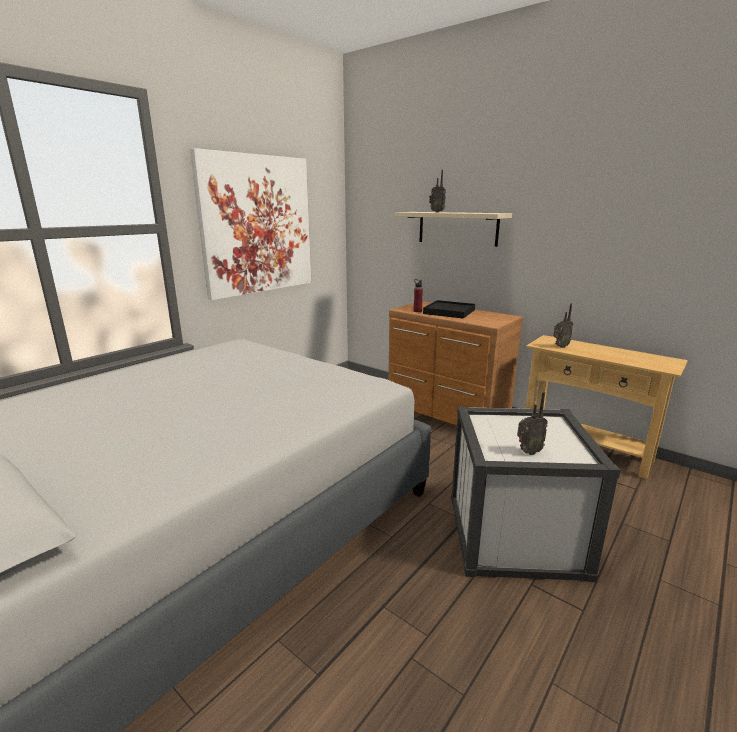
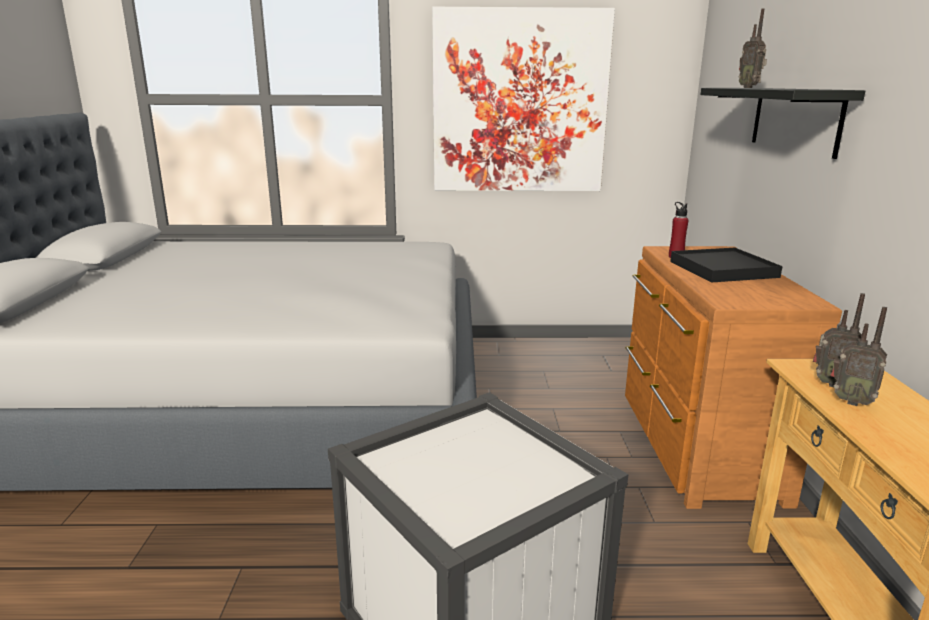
camera: 50 degrees right, 0 degrees up
beige shelf [395,212,512,247] -> black shelf [700,88,865,159]
radio [517,392,548,455] -> radio moved to [831,307,887,406]

